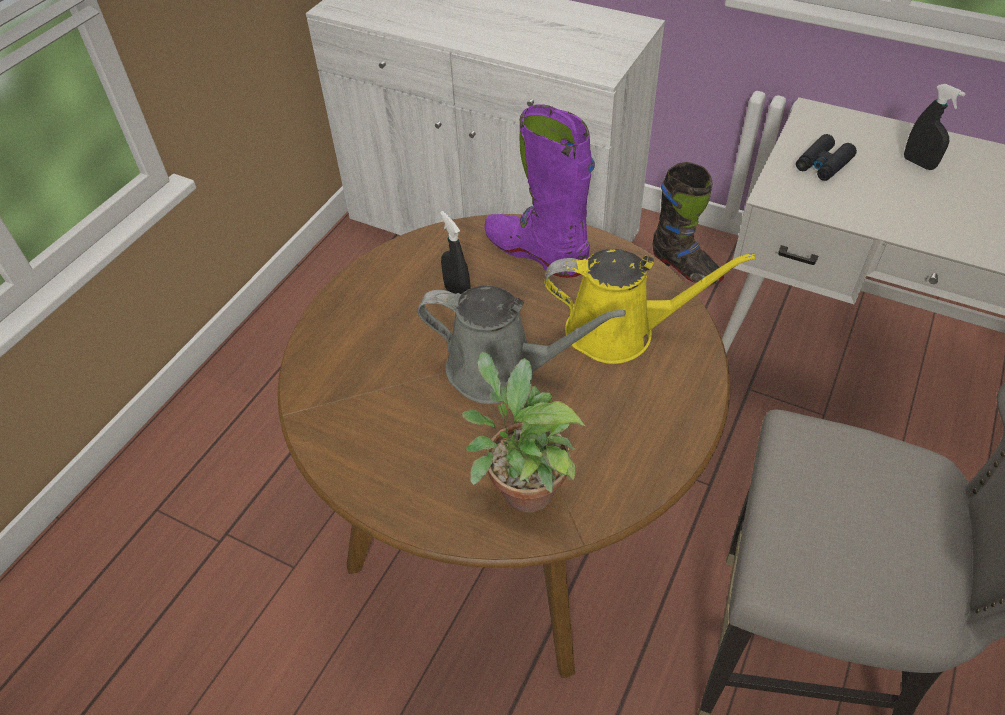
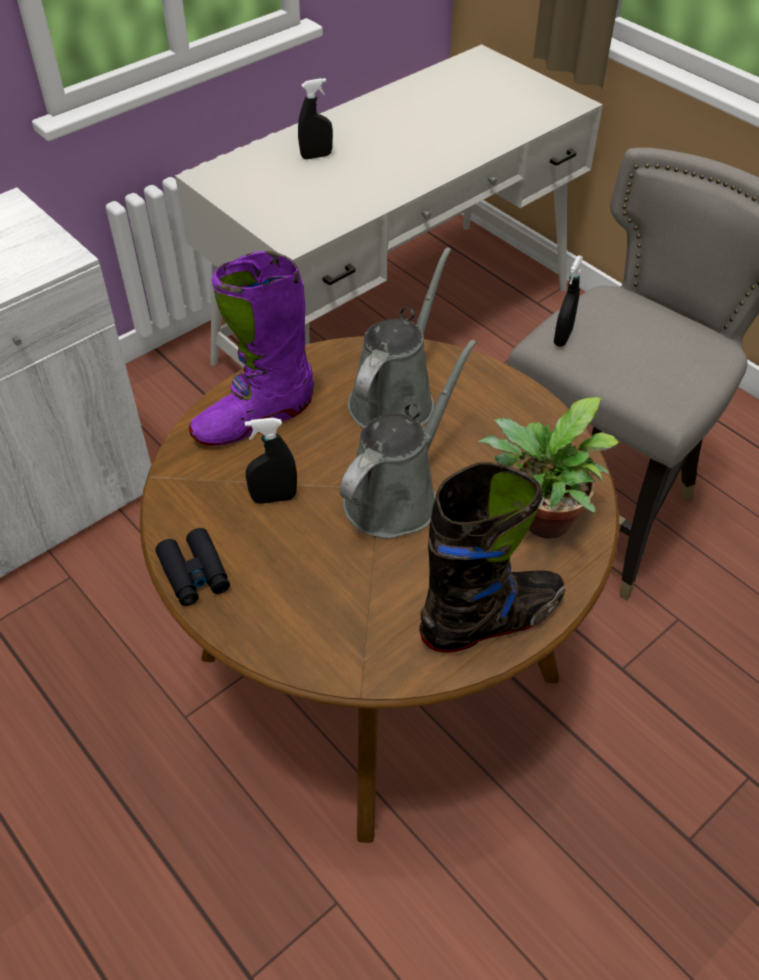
camera: 70 degrees left, 0 degrees up
yellow watering can [544,249,755,364] -> grey watering can [348,247,451,428]
black boot [652,162,724,284] -> black boot moved to [419,462,565,653]
black binoculars [796,134,857,181] -> black binoculars moved to [155,528,230,606]
none -> black spray bottle [554,255,583,347]

